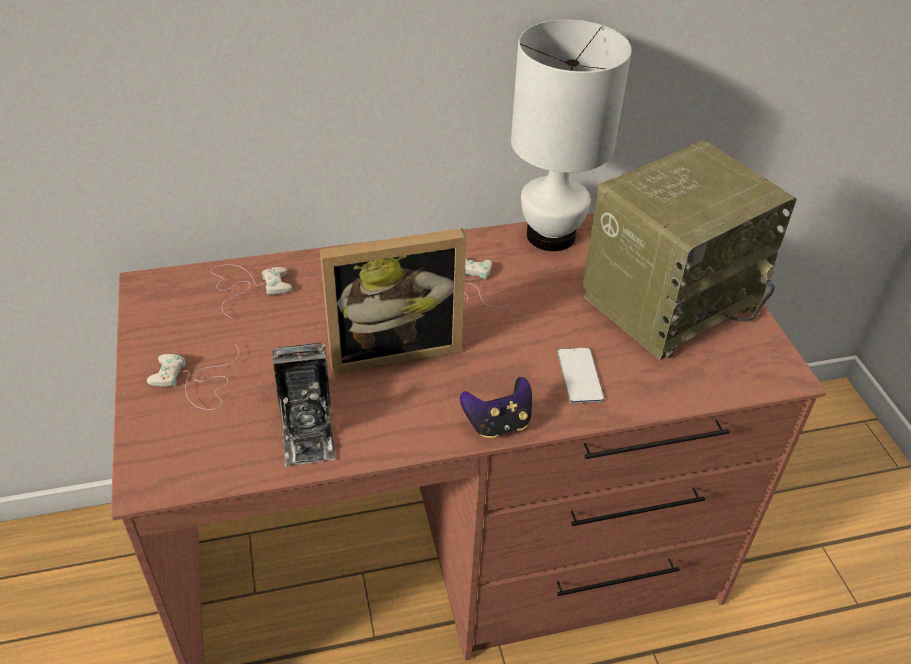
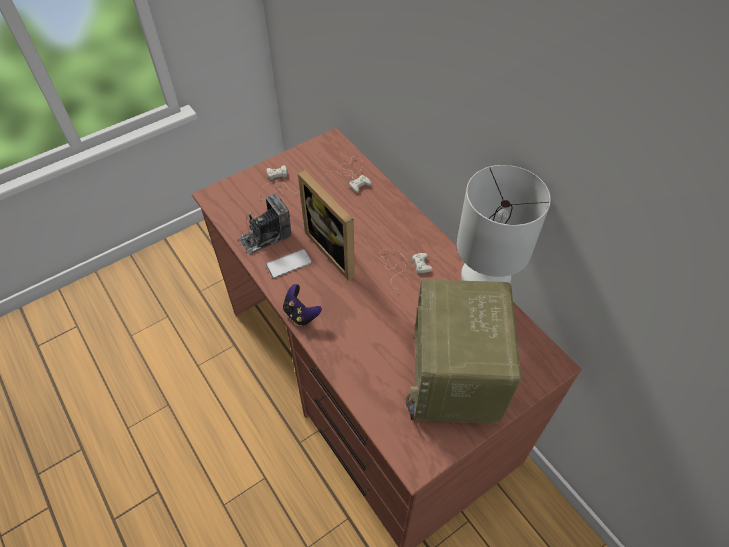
camera: 70 degrees right, 10 degrees up
phone [557,347,604,403] -> phone moved to [266,249,312,278]
radio [583,141,797,360] -> radio turned 60 degrees clockwise [406,279,522,424]

